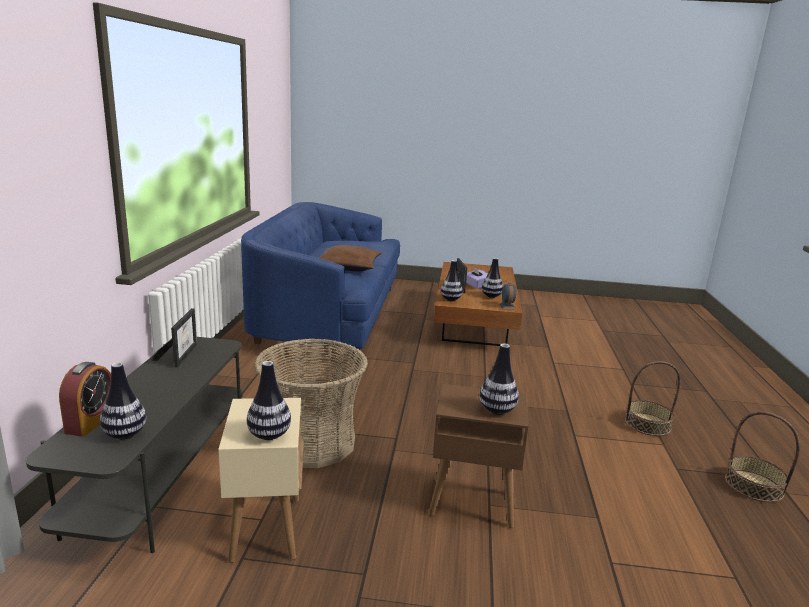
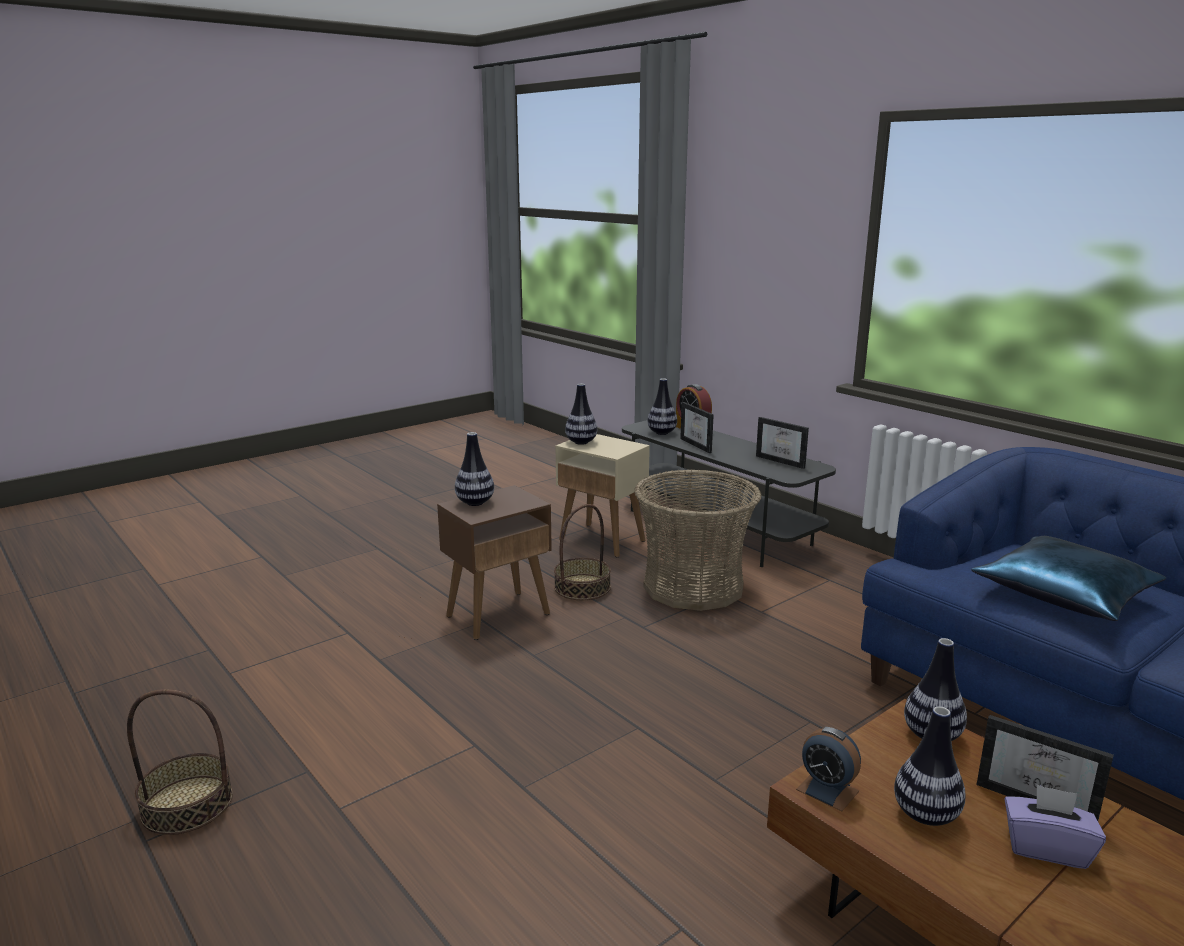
camera: 135 degrees right, 0 degrees up
brown pillow [319,245,382,272] -> blue pillow [971,536,1166,621]
basket [624,361,680,436] -> basket moved to [554,504,611,600]
none -> picture frame [680,402,714,453]

